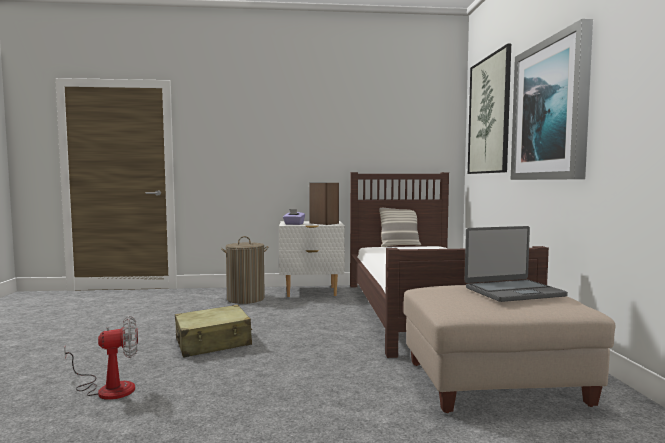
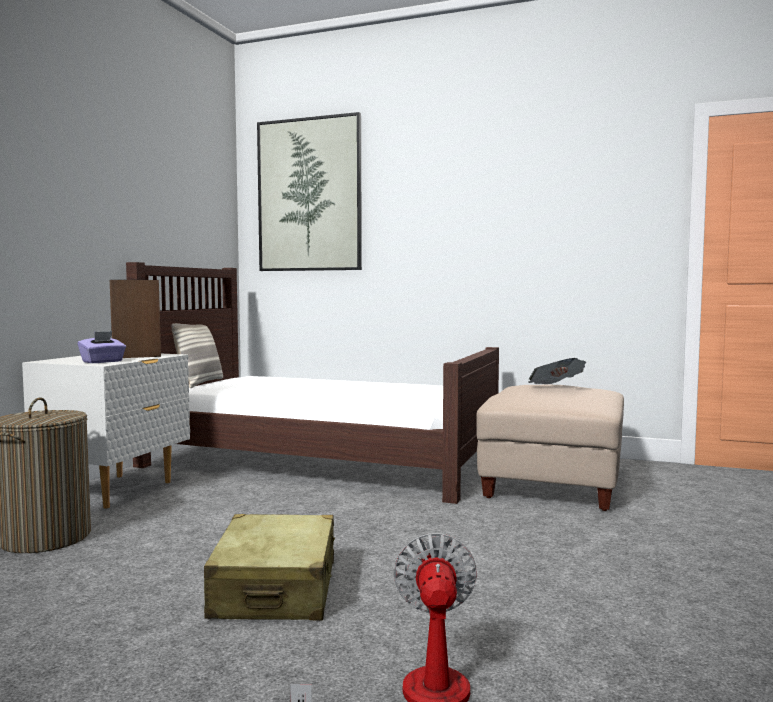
camera: 65 degrees left, 0 degrees up
laptop [465,226,568,302] -> newspaper [528,358,586,384]
picture [511,19,593,180] -> none

